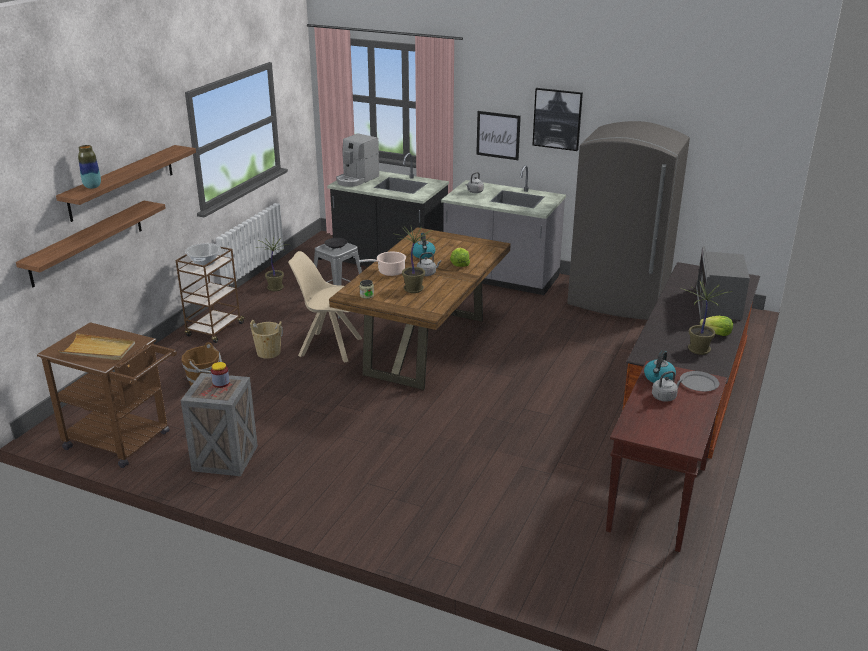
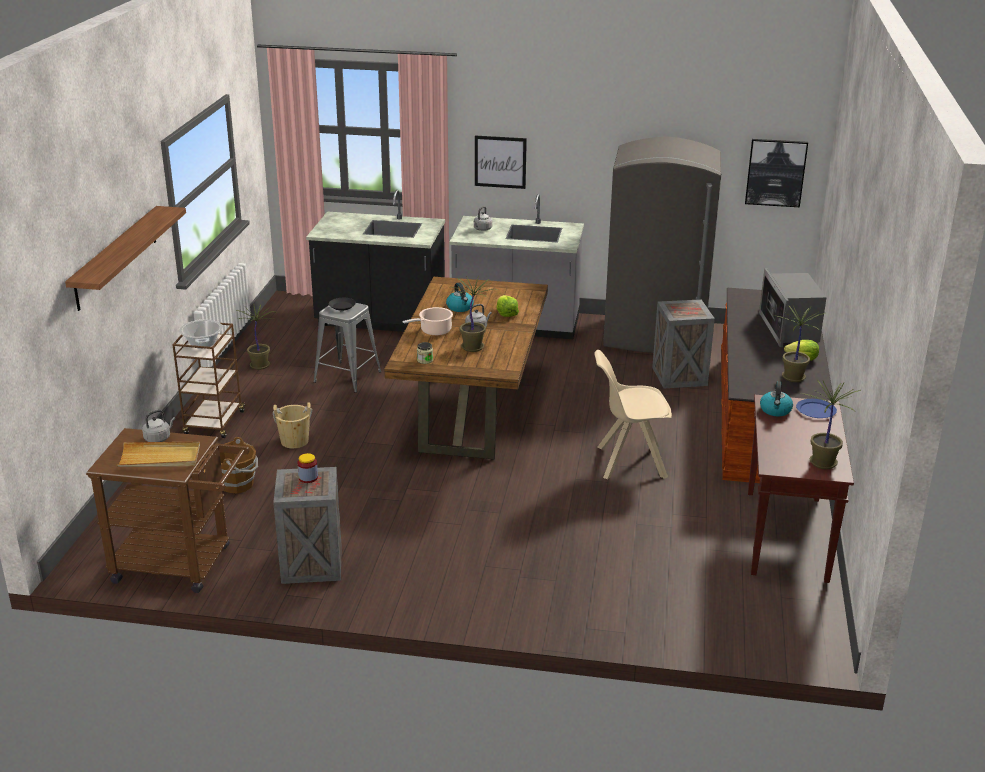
camera: 15 degrees left, 0 degrees up
shelf [16,201,166,287] -> none
vase [78,145,101,189] -> none
beige chair [288,251,362,362] -> beige chair moved to [594,350,672,479]
coffee machine [336,133,379,187] -> none
picture [533,88,583,151] -> picture moved to [745,139,808,207]
grey kettle [652,371,683,402] -> grey kettle moved to [142,410,175,442]
grey plate [680,371,719,391] -> blue plate [796,399,837,418]
none -> crate [652,299,715,388]
none -> potted plant [801,380,861,469]

